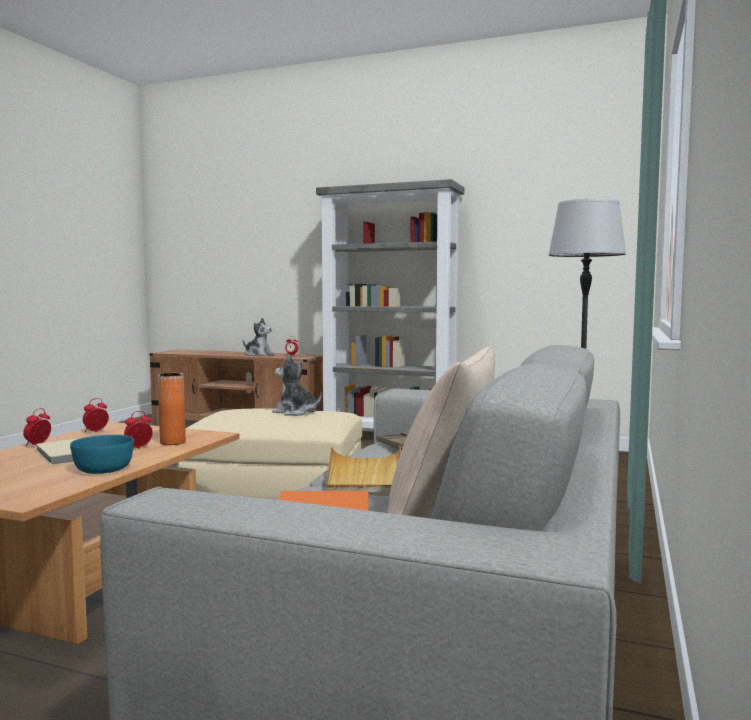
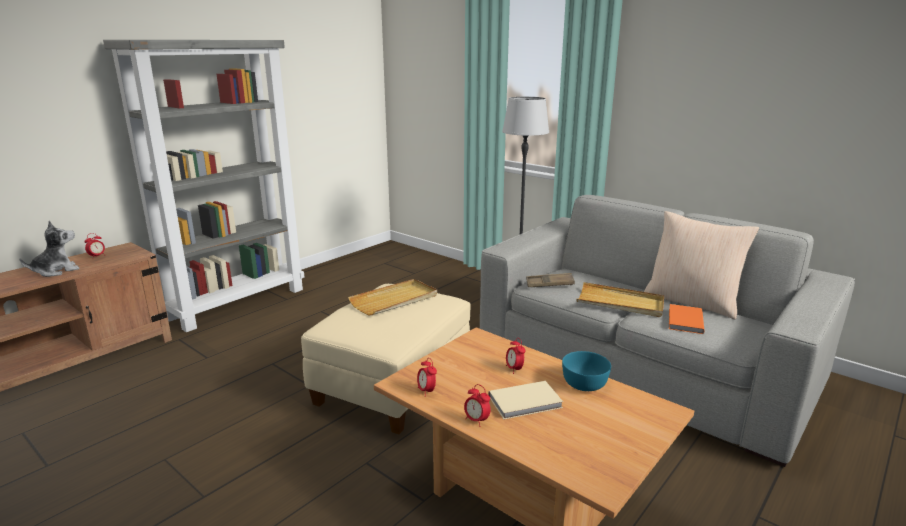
camera: 70 degrees left, 15 degrees up
orange vase [158,373,186,445] -> none
plush toy [272,355,321,416] -> beige tray [348,279,437,316]

